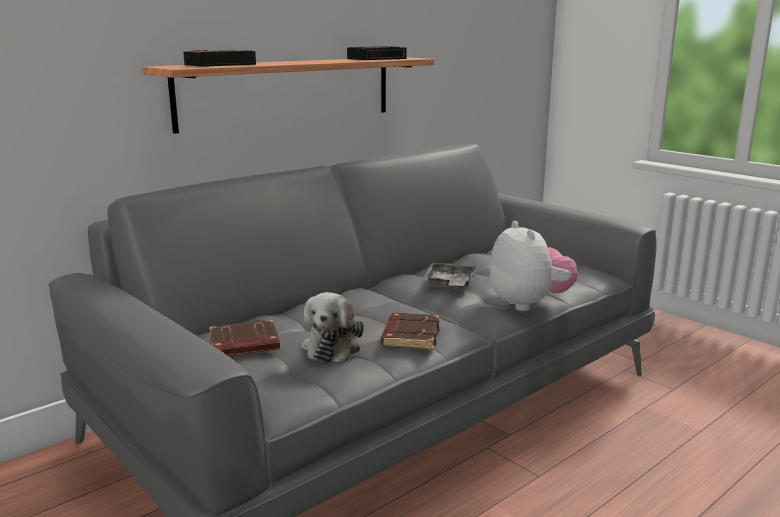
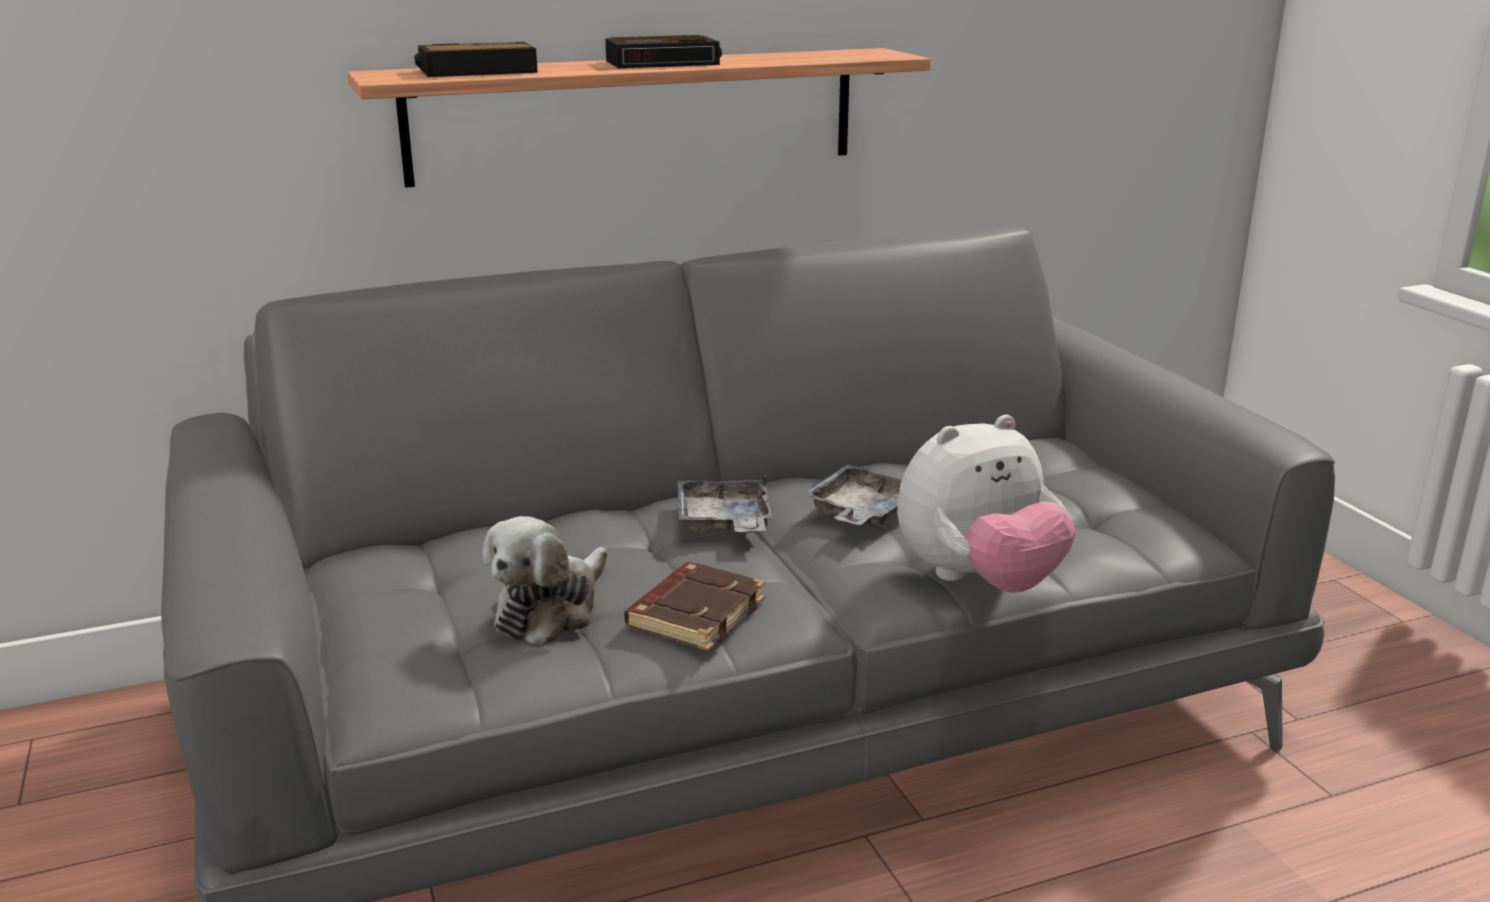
camera: 20 degrees right, 5 degrees up
brown book [209,320,280,356] -> none
alarm clock [347,46,407,60] -> alarm clock moved to [605,35,722,68]
plush toy [490,221,577,311] -> plush toy turned 60 degrees clockwise [897,415,1075,593]
none -> grey tray [677,473,772,533]

